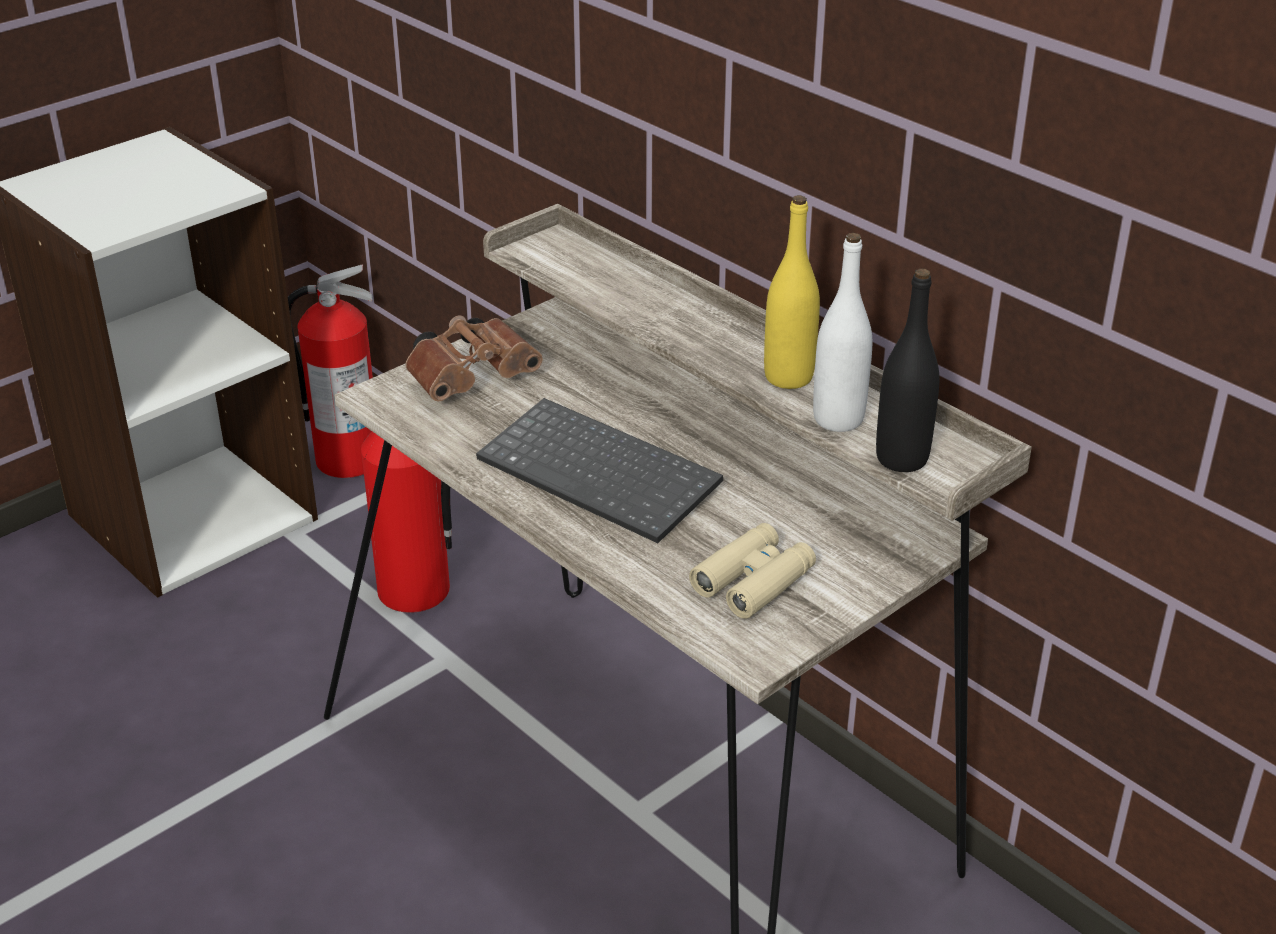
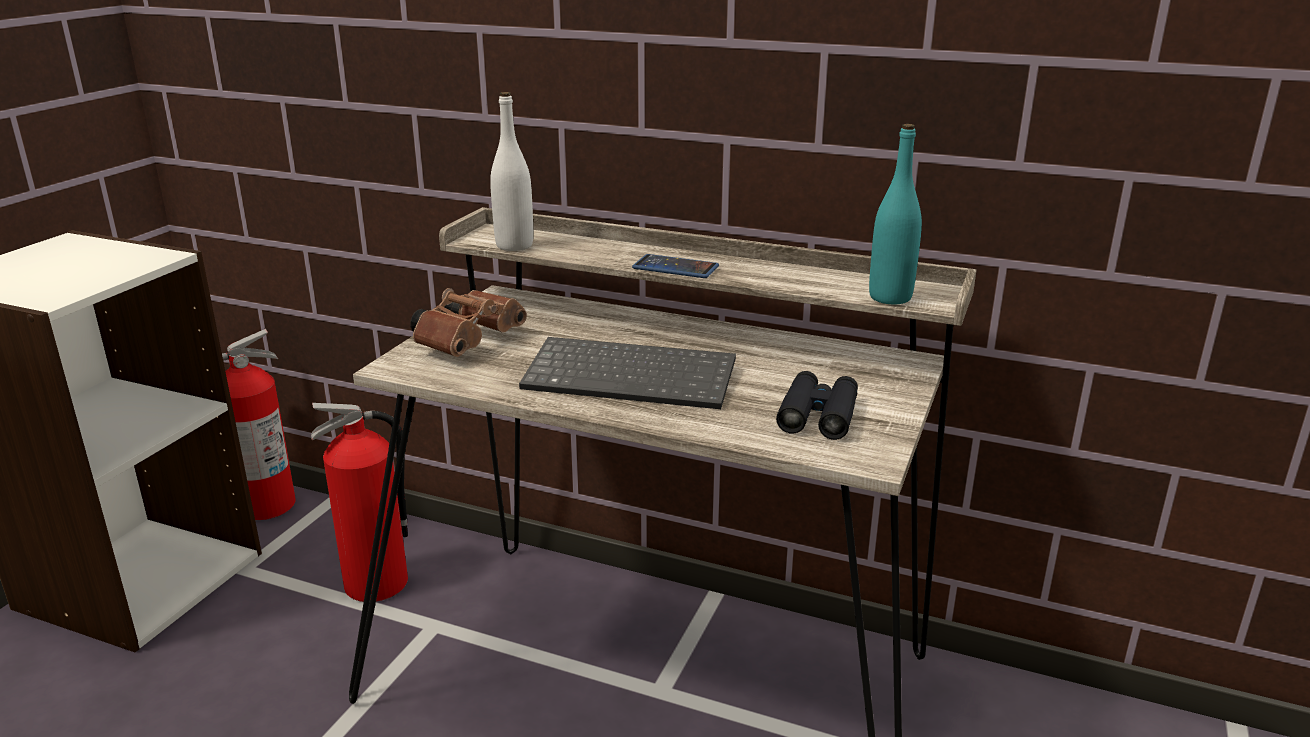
camera: 25 degrees left, 10 degrees down
beige binoculars [689,523,816,619] -> black binoculars [776,371,858,440]
yellow bottle [764,195,820,389] -> none
white bottle [813,233,872,432] -> white bottle moved to [490,92,533,251]
black bottle [876,269,940,472] -> turquoise bottle [869,124,922,304]
none -> phone [632,254,719,278]

